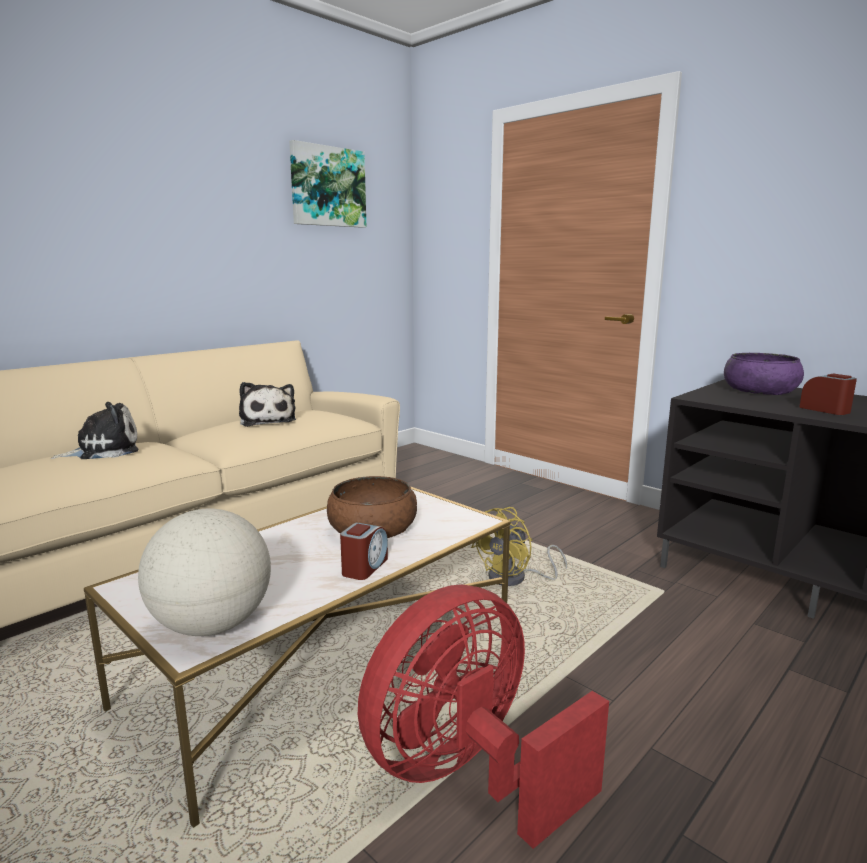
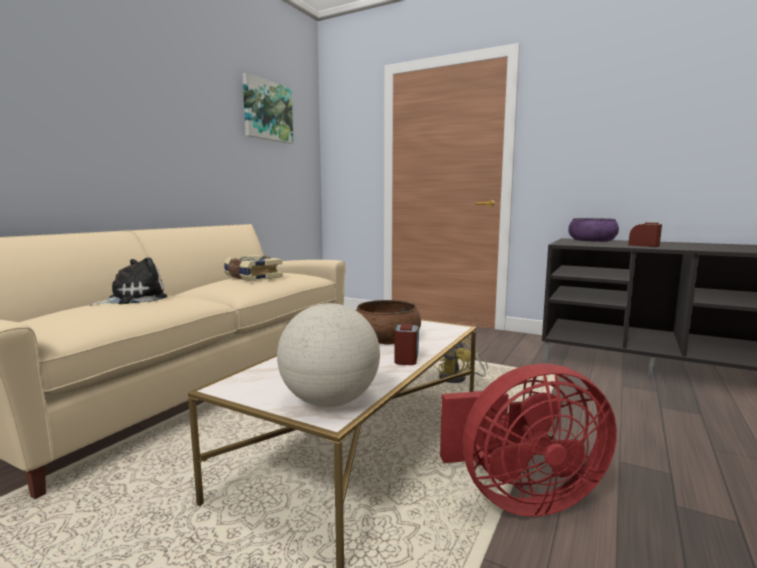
camera: 15 degrees left, 5 degrees down
plush toy [239,382,296,427] -> book [224,255,283,281]
red fan [358,584,609,849] -> red fan turned 135 degrees counterclockwise [440,364,617,517]

